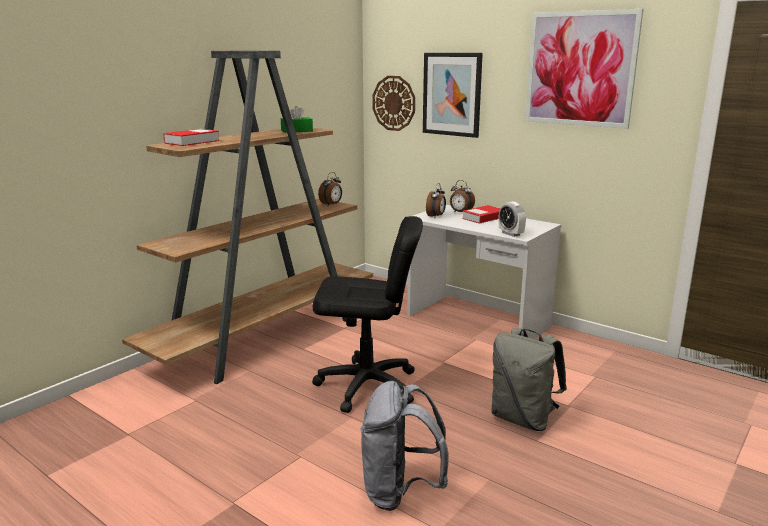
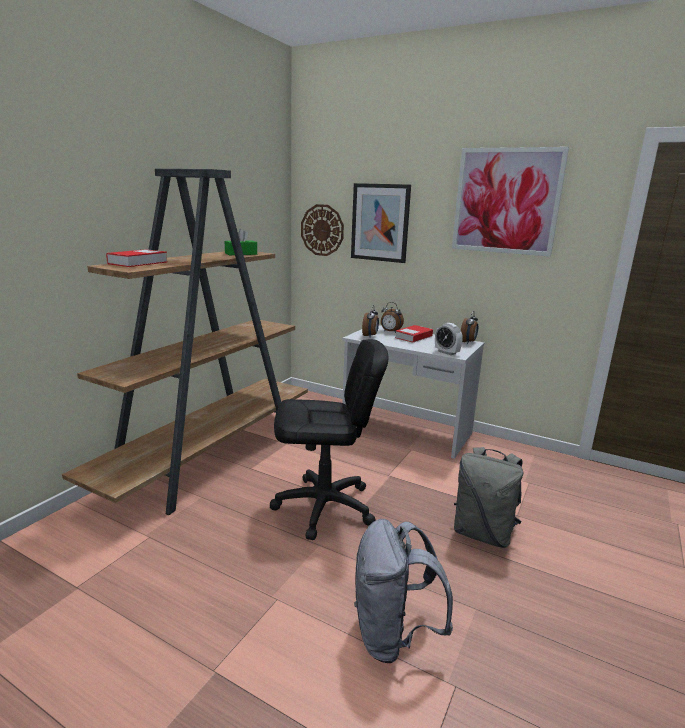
camera: 10 degrees left, 0 degrees up
alarm clock [318,172,342,206] -> alarm clock moved to [461,311,478,344]

